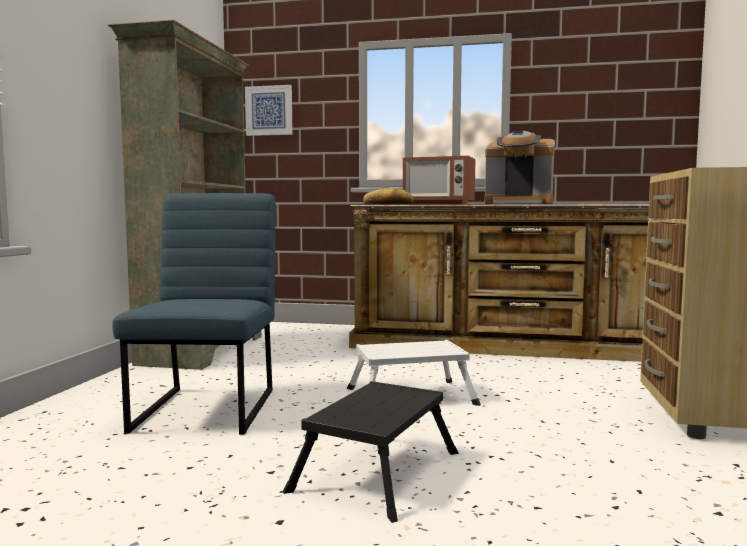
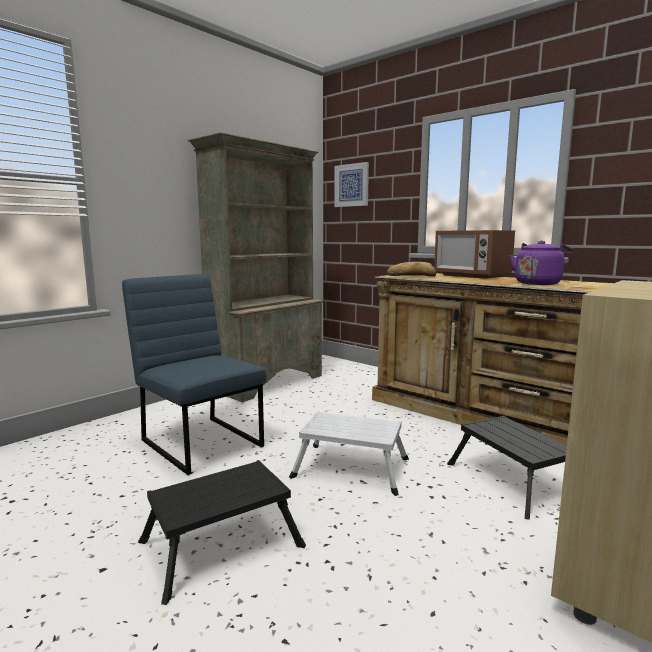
camera: 30 degrees right, 5 degrees up
blue chair [112,193,276,435] -> blue chair turned 75 degrees counterclockwise [122,274,266,475]
coffee machine [484,131,555,204] -> purple kettle [510,241,572,285]
none -> black step ladder [447,416,567,520]

